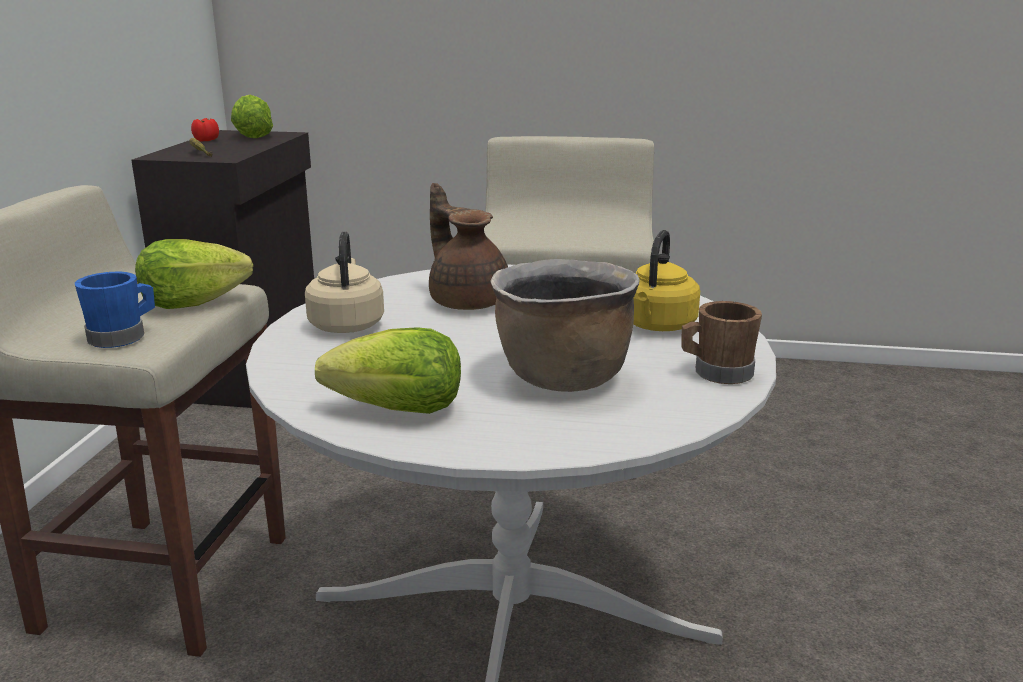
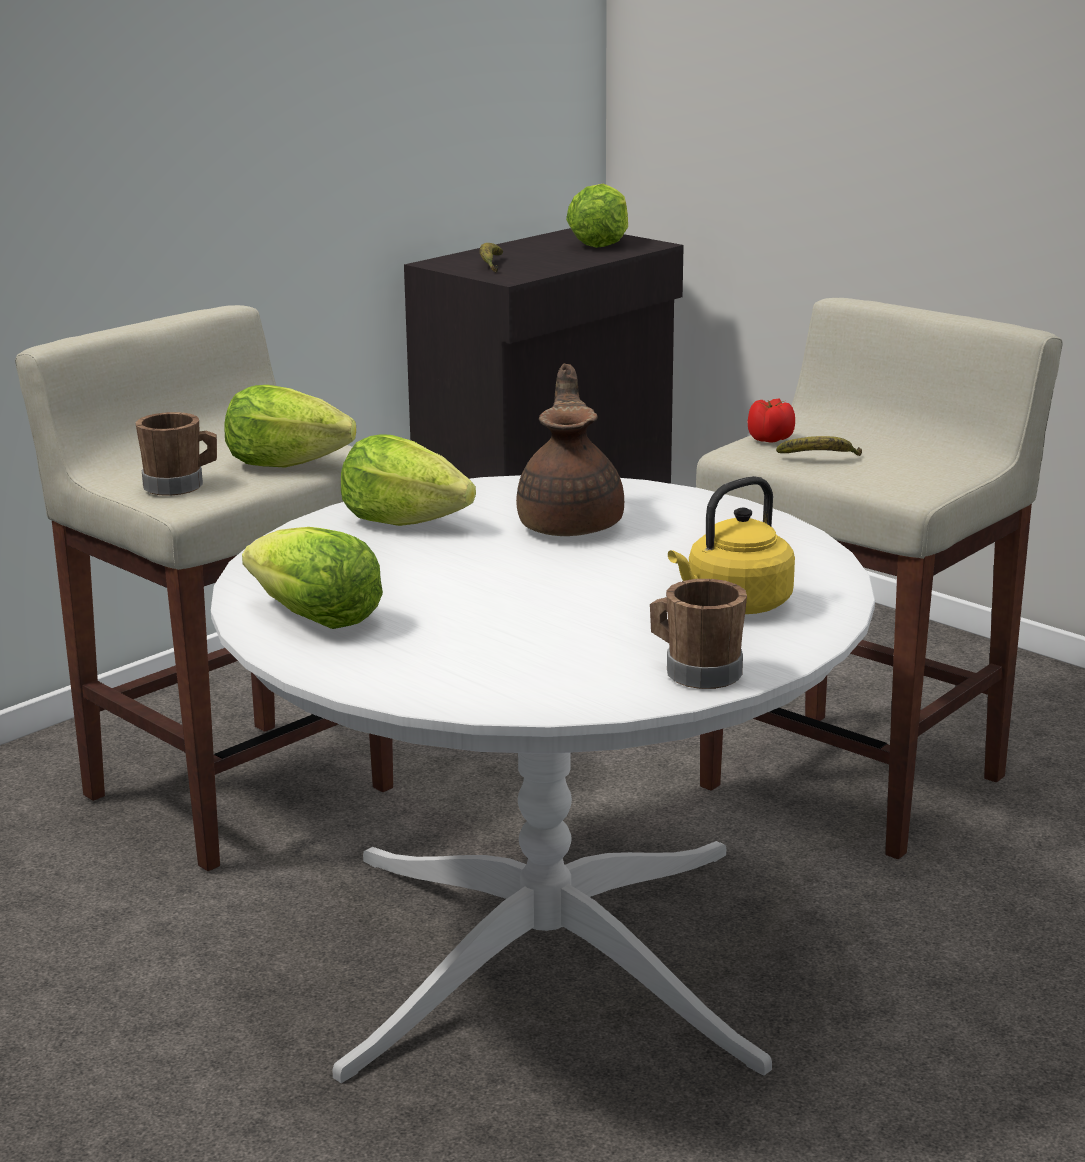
camera: 35 degrees right, 0 degrees up
blue mug [75,271,155,348] -> brown mug [135,412,217,496]
tomato [191,118,219,142] -> tomato moved to [748,399,795,443]
beige kettle [305,231,384,333] -> lettuce [341,434,476,526]
brown cooking pot [490,259,640,392] -> none
none -> banana [776,436,862,456]

